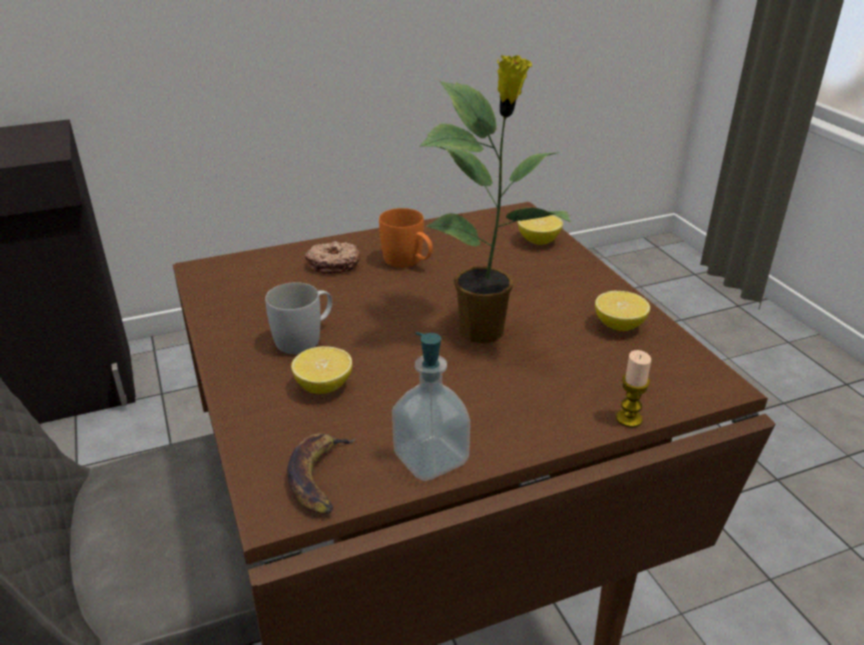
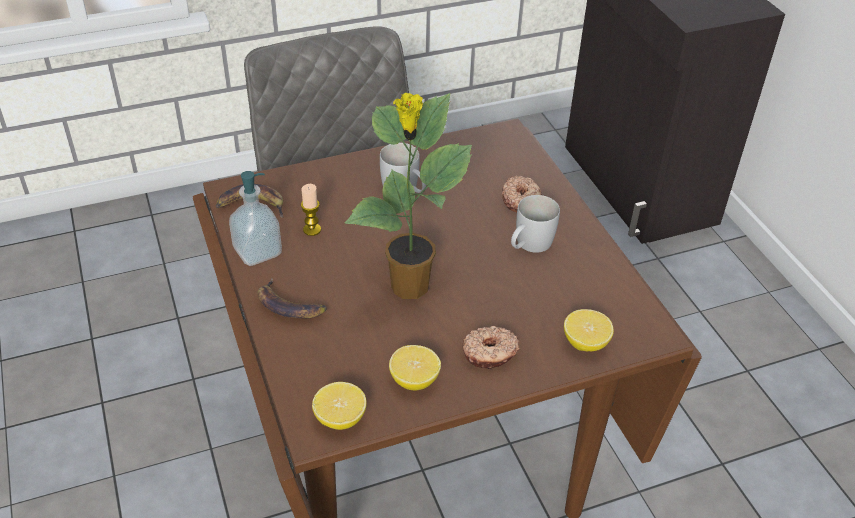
camera: 90 degrees right, 10 degrees up
lemon [291,346,352,394] -> lemon moved to [312,382,367,430]
orange mug [379,208,433,268] -> white mug [511,195,560,253]
candle [616,350,651,428] -> candle moved to [301,184,321,236]
none -> banana [257,278,327,318]
none -> donut [462,326,520,369]

